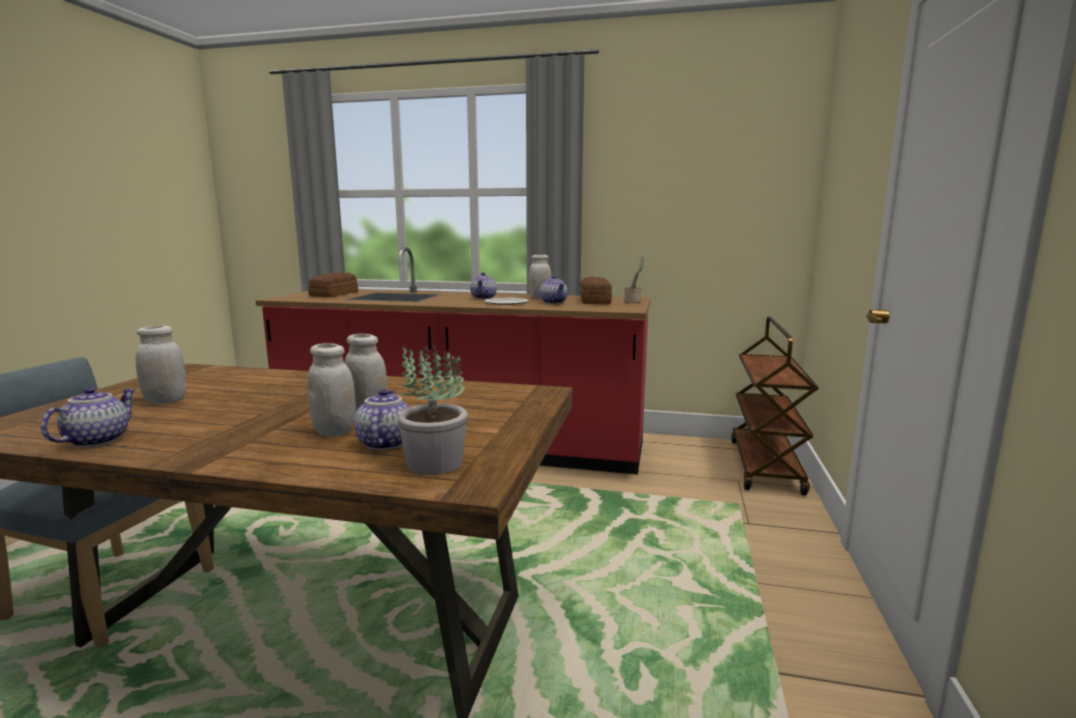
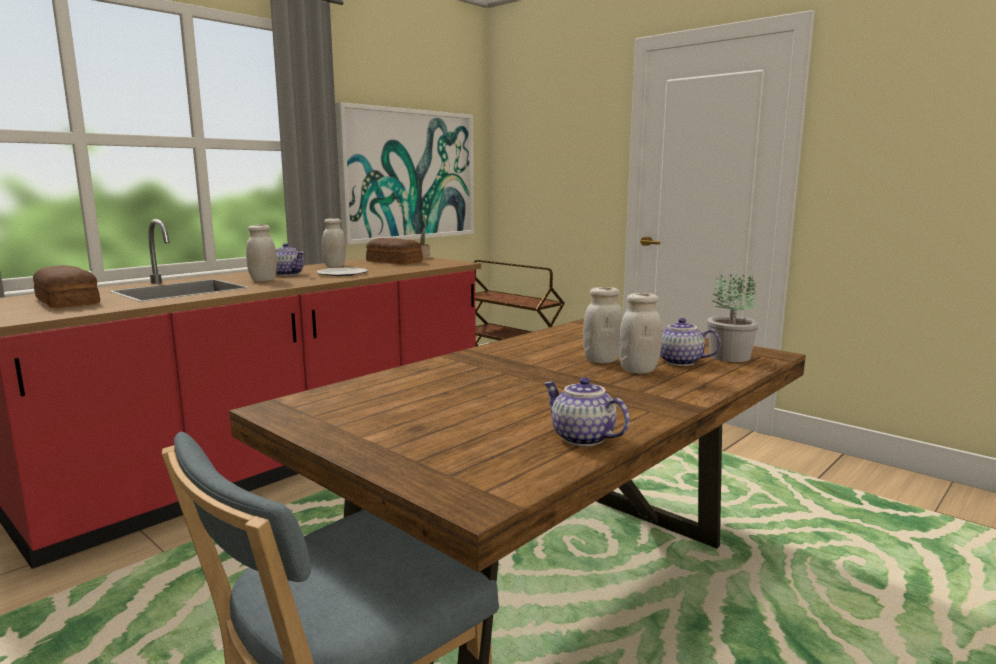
camera: 60 degrees left, 0 degrees up
white jar [136,326,186,404] -> white jar moved to [246,225,277,282]
teapot [540,275,568,304] -> none
none -> picture [335,102,474,245]

